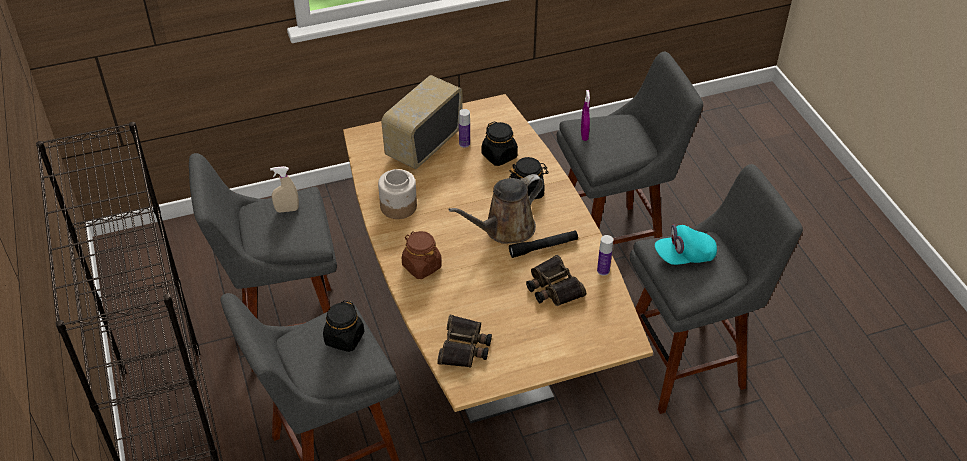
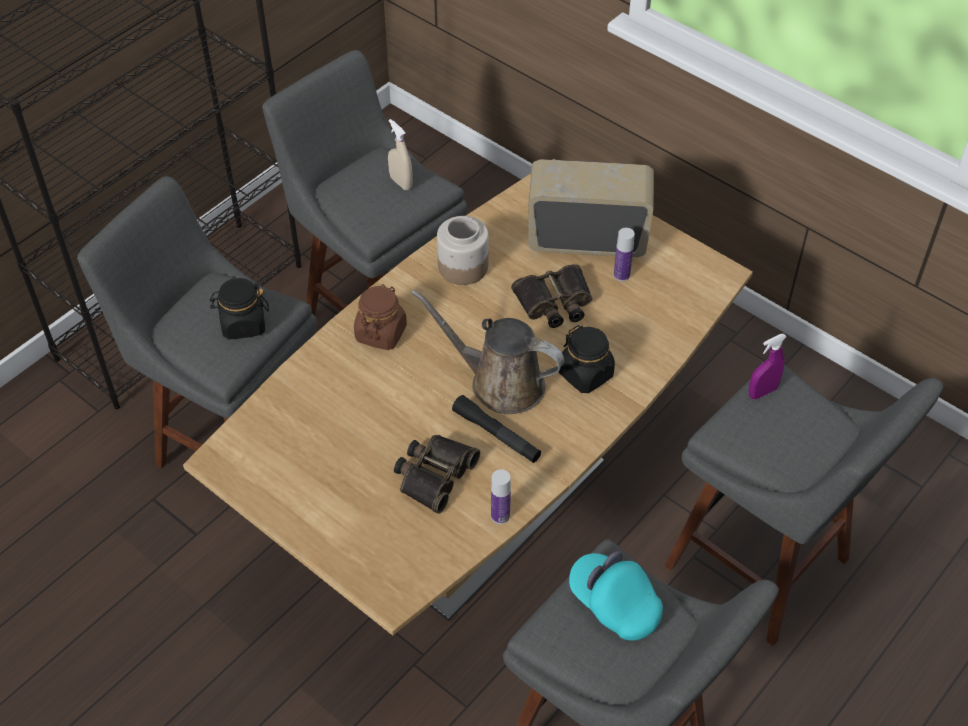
camera: 60 degrees right, 5 degrees up
binoculars [437,315,492,368] -> binoculars moved to [511,264,593,328]
black jar [482,121,518,166] -> none

